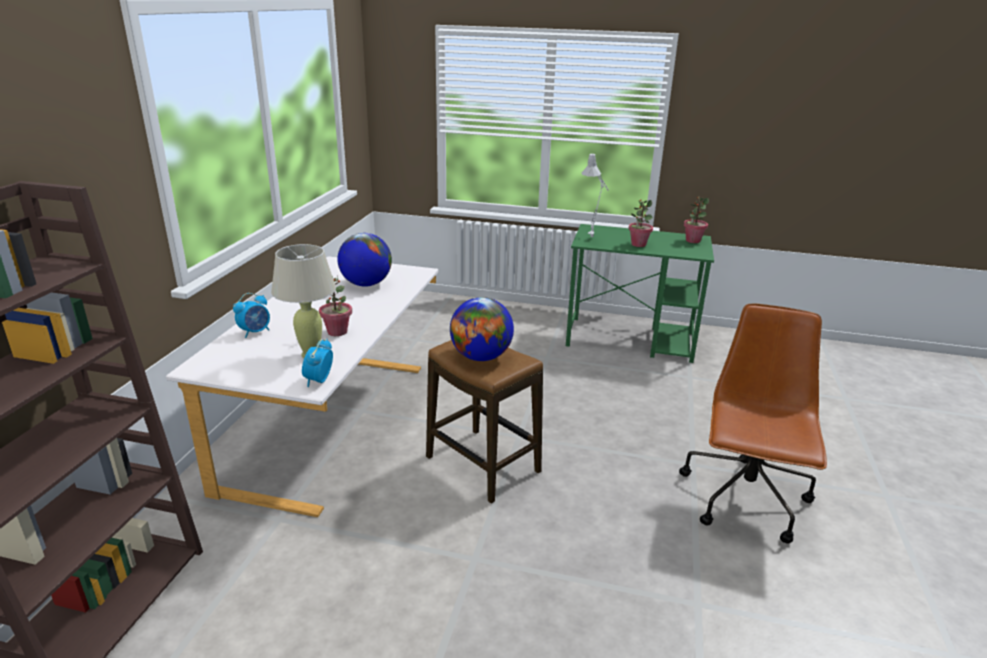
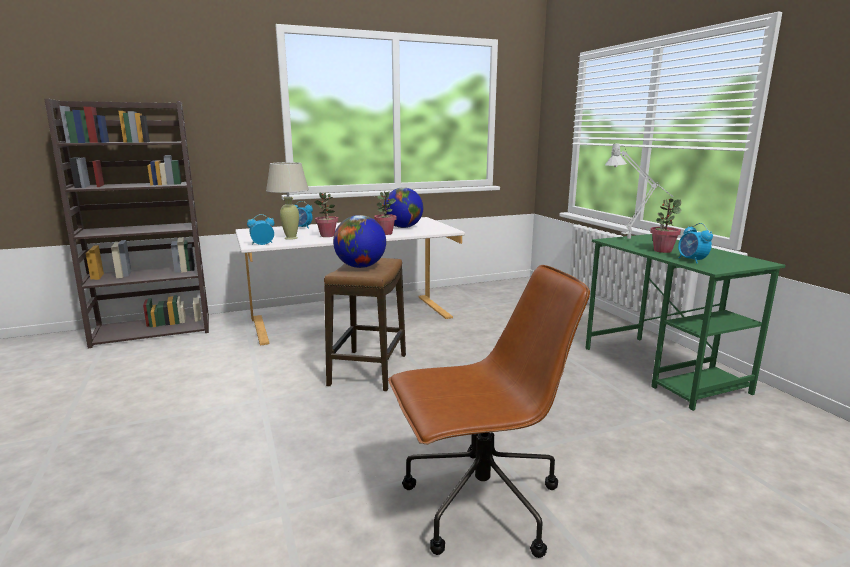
camera: 55 degrees right, 10 degrees down
potted plant [684,197,709,243] -> potted plant moved to [374,191,396,235]
none -> alarm clock [678,223,713,264]

